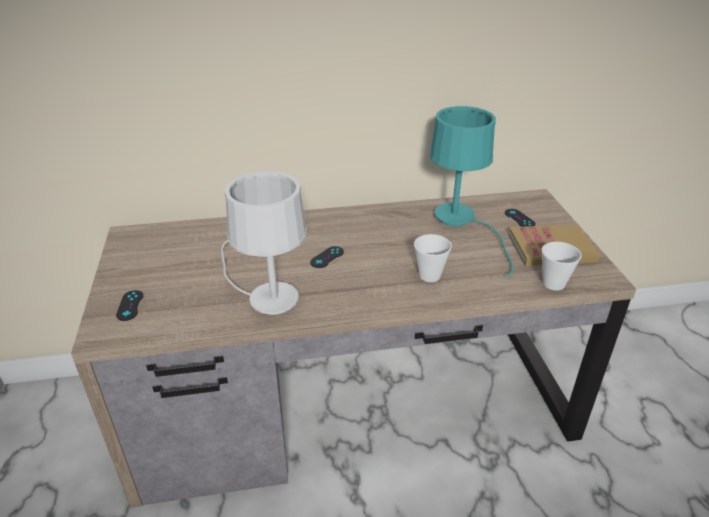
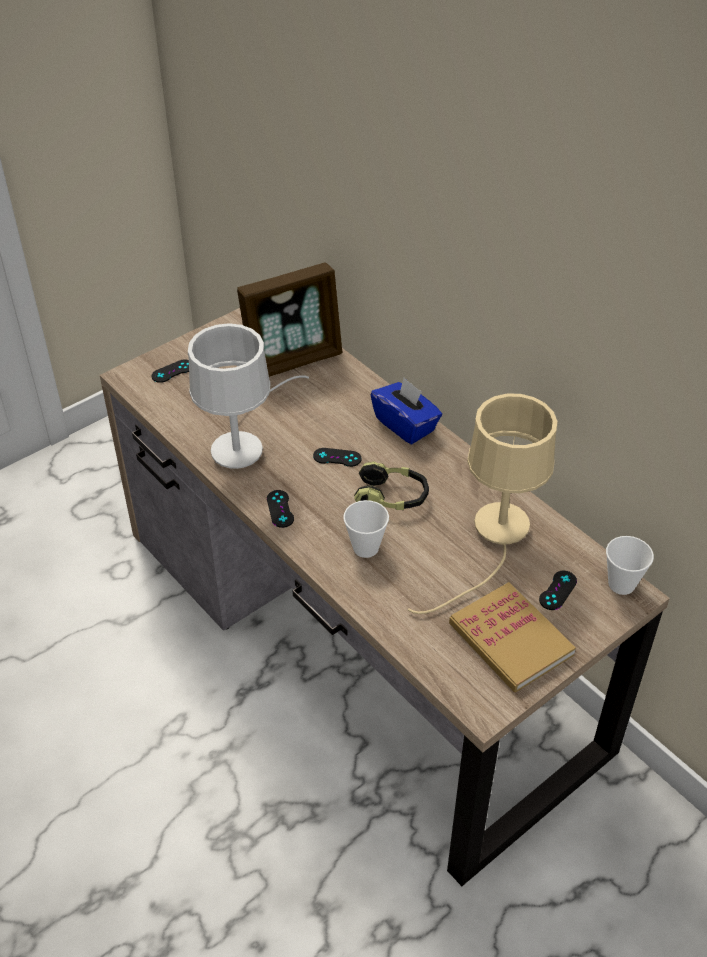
camera: 60 degrees right, 10 degrees up
turquoise table lamp [430,106,513,277] -> beige table lamp [408,393,557,614]
cup [542,242,582,291] -> cup moved to [606,536,654,595]
none -> picture frame [237,262,343,377]
none -> black game controller [267,490,294,528]
none -> headphones [354,461,429,510]
none -> blue tissue box [371,377,442,444]

